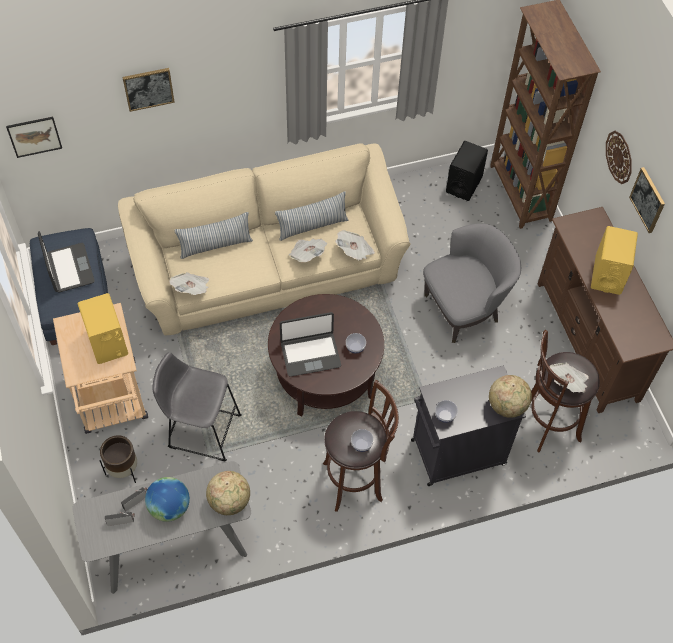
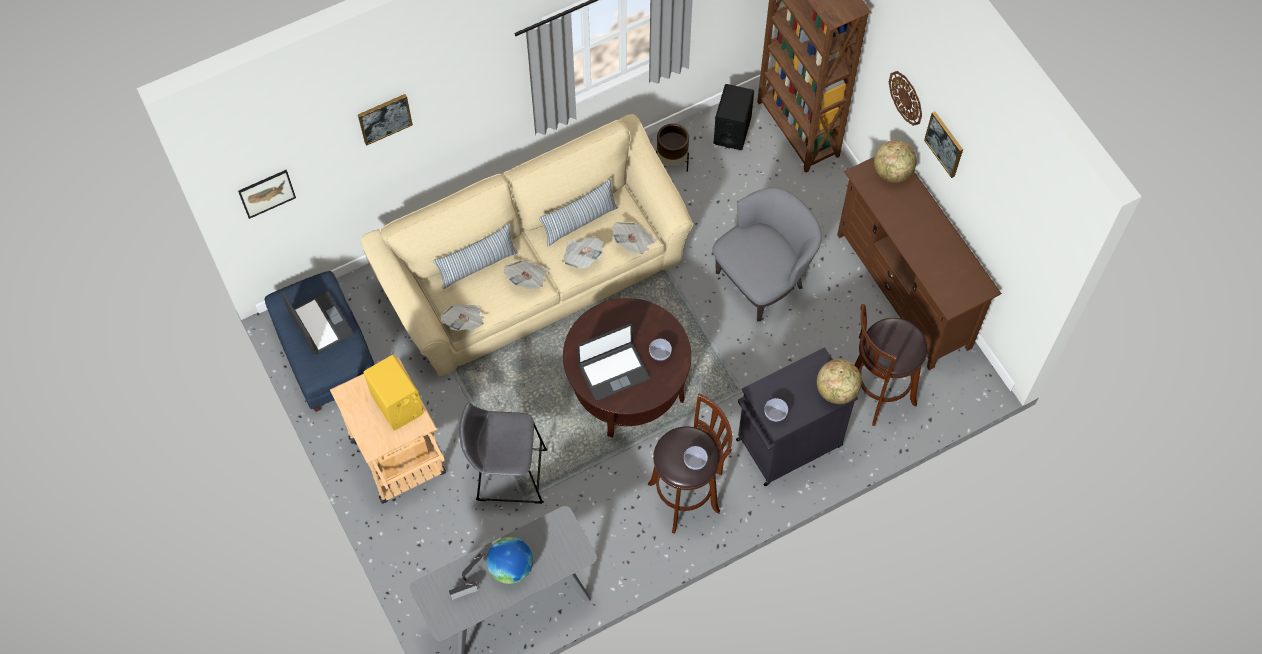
camera: 10 degrees left, 5 degrees up
brown planter [99,435,137,483] -> brown planter moved to [656,124,689,172]
globe [206,471,250,515] -> globe moved to [874,140,917,183]
newspaper [550,363,589,392] -> newspaper moved to [504,260,548,289]
yellow speaker [591,226,638,295] -> none

